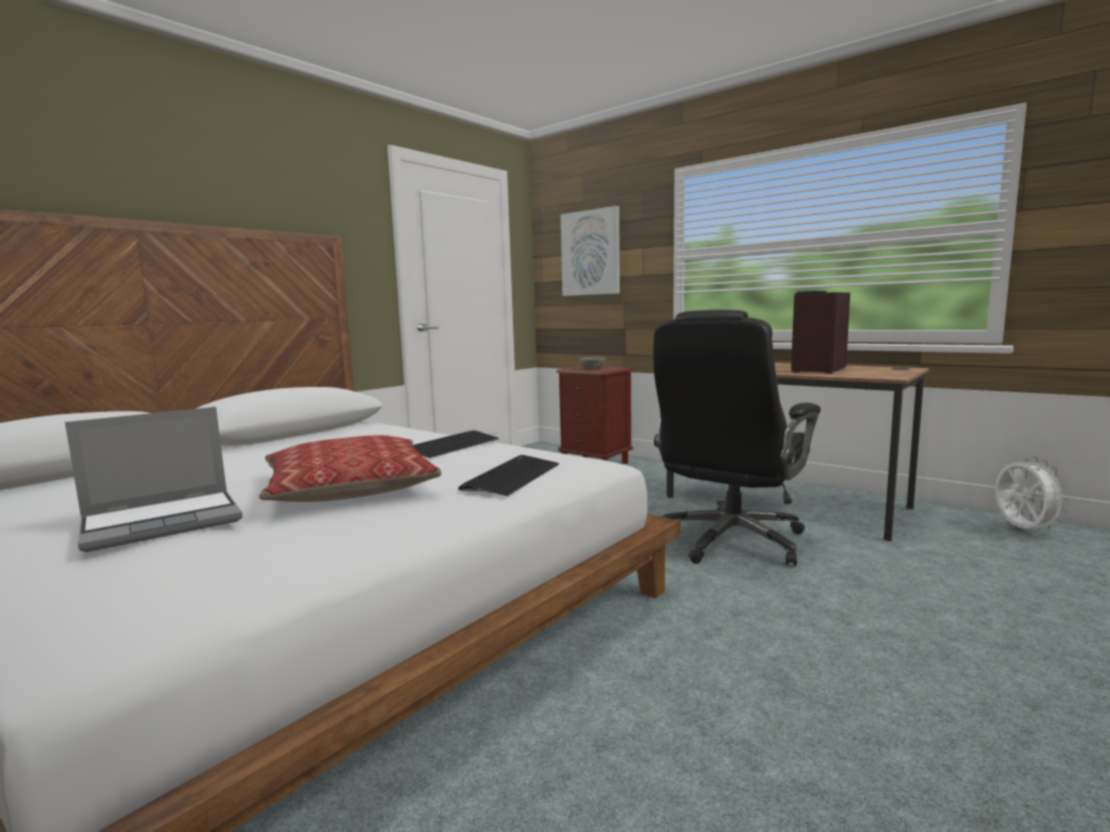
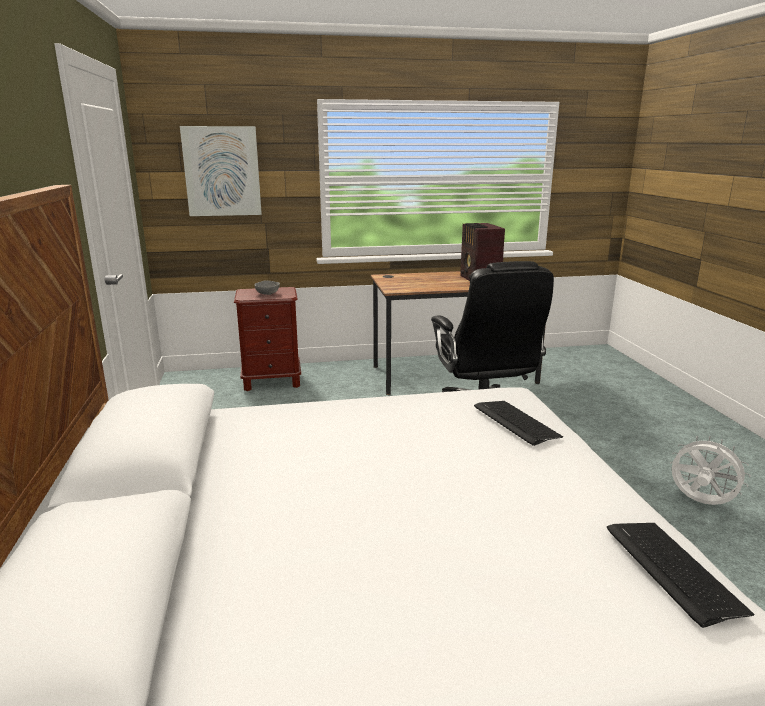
camera: 50 degrees left, 10 degrees up
laptop [65,407,243,552] -> none
pillow [259,435,441,502] -> none
keyboard [413,430,499,458] -> keyboard moved to [606,523,754,628]
white fan [995,457,1070,532] -> white fan moved to [670,436,751,505]

